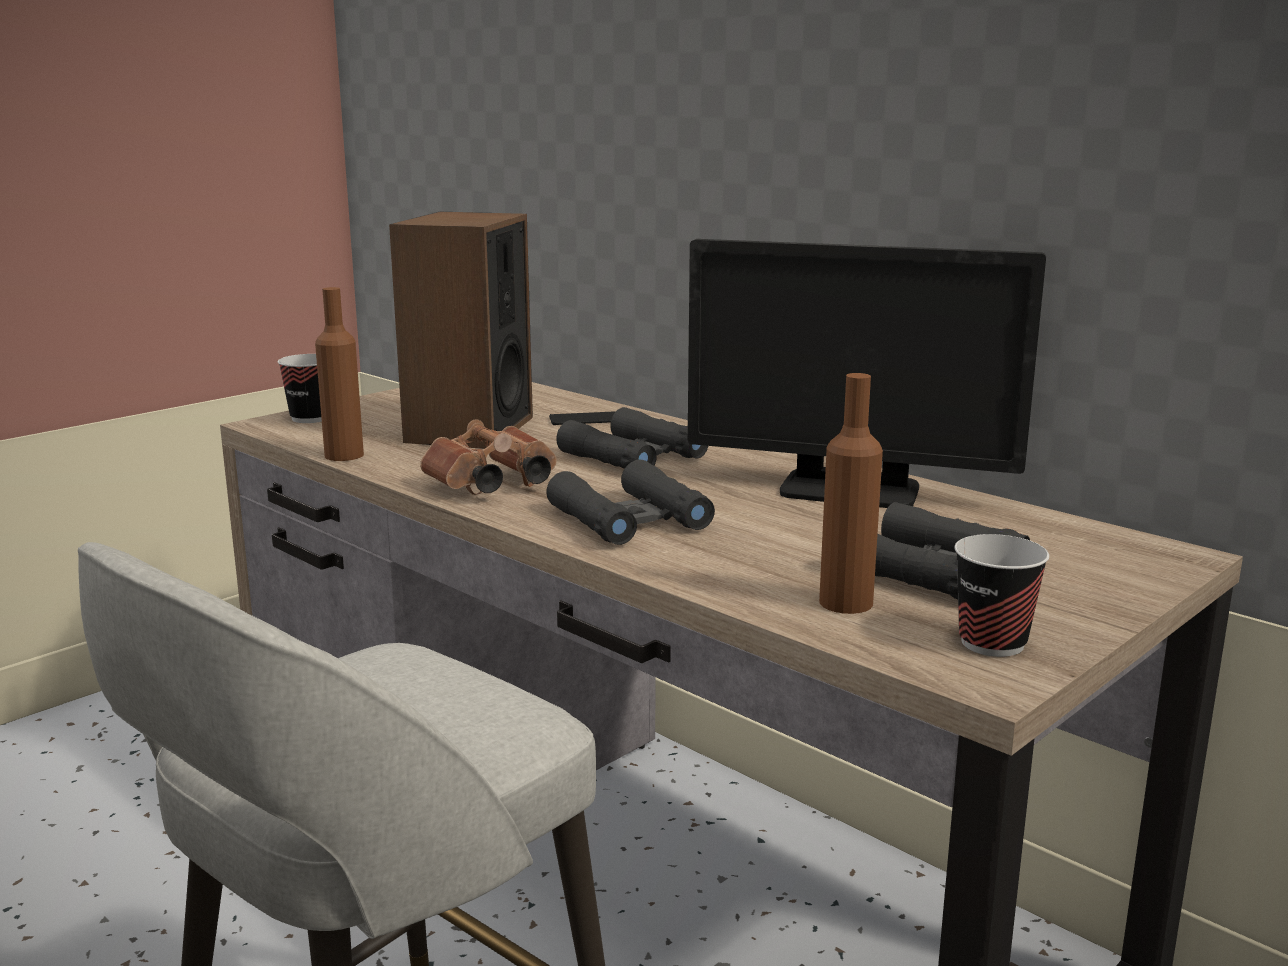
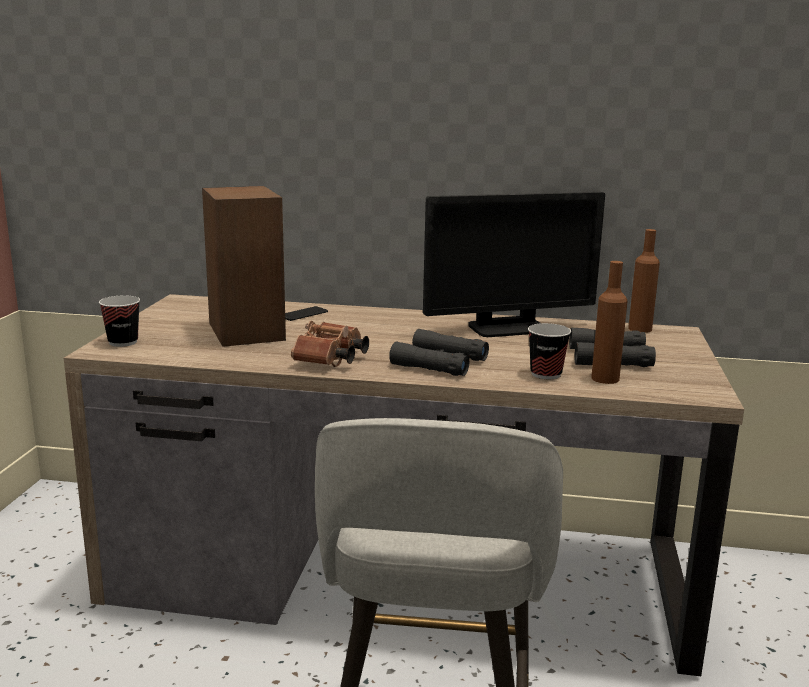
camera: 35 degrees left, 0 degrees up
brown bottle [315,287,364,461] -> brown bottle moved to [628,229,660,333]
black binoculars [556,407,708,469] -> none
cup [954,534,1049,657] -> cup moved to [528,323,571,379]

